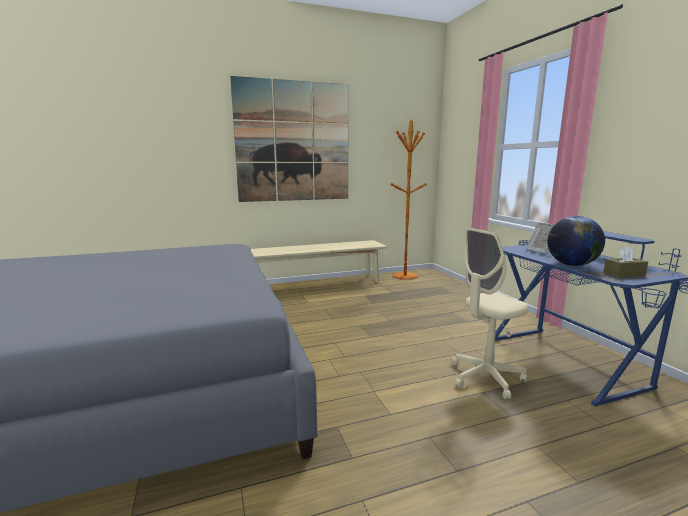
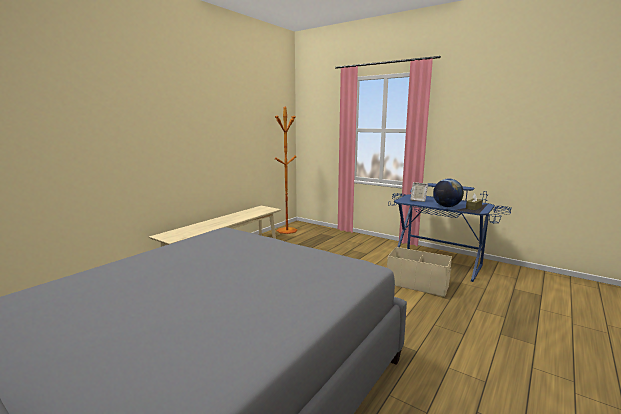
camera: 35 degrees left, 0 degrees up
picture [230,76,349,202] -> none
beige office chair [451,227,528,399] -> beige storage box [387,247,452,297]

